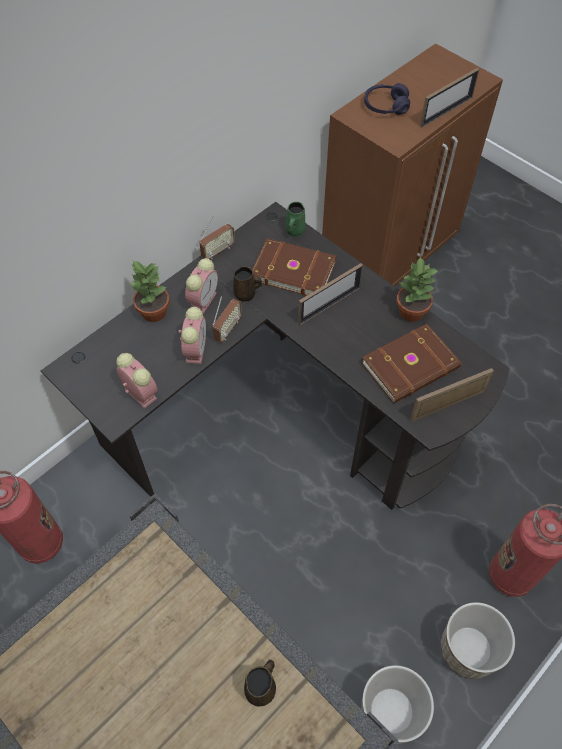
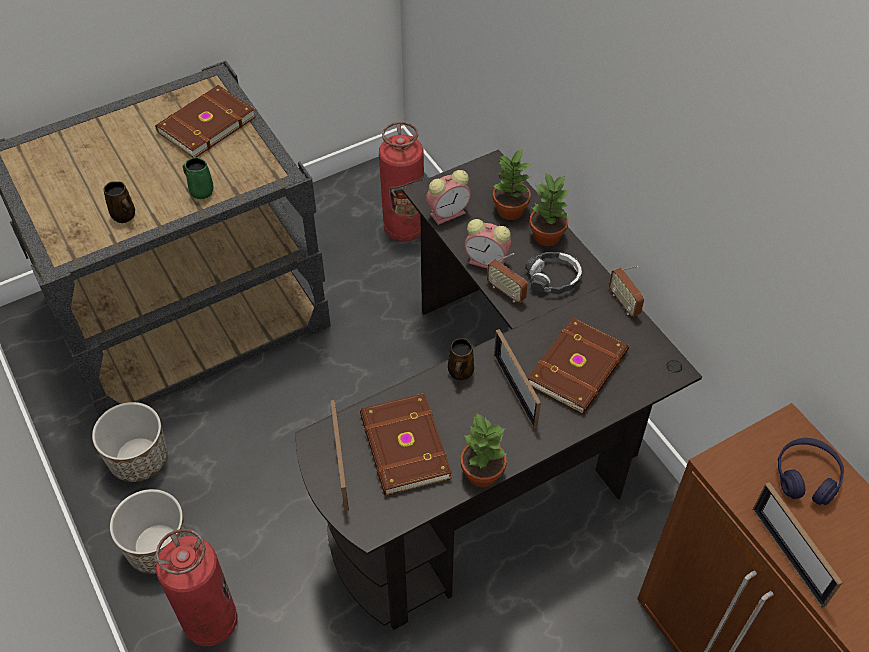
camera: 105 degrees right, 5 degrees down
alarm clock [185,258,218,314] -> headphones [525,252,582,294]
brown mug [233,266,262,302] -> brown mug moved to [448,338,474,380]
green mug [286,202,306,237] -> green mug moved to [183,157,213,199]
none -> brown book [155,85,256,157]
none -> potted plant [493,149,531,220]

